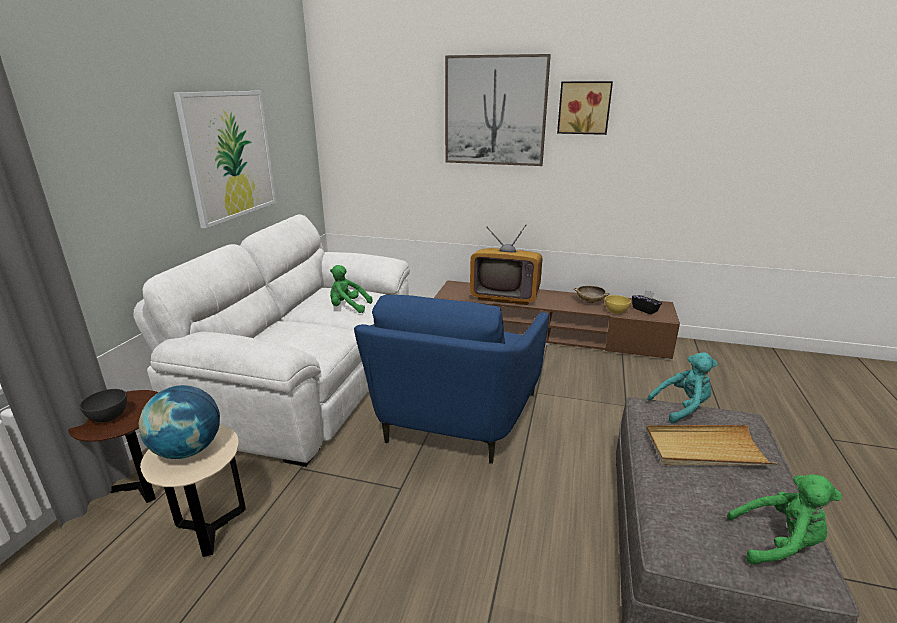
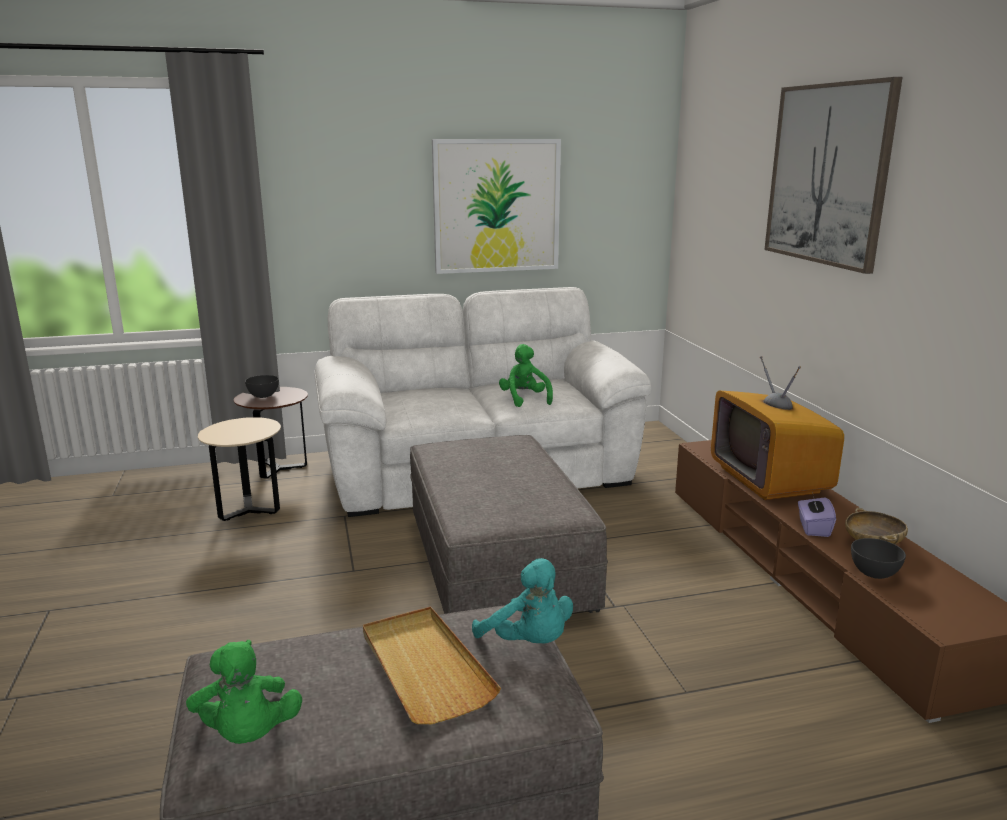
camera: 60 degrees right, 5 degrees down
globe [139,385,220,459] -> none
blue armchair [354,295,549,464] -> grey ottoman [410,435,608,614]
picture [557,81,613,135] -> none
yellow bowl [605,295,631,314] -> grey bowl [851,538,906,579]
black tissue box [632,290,662,314] -> none
none -> purple tissue box [798,492,836,537]

